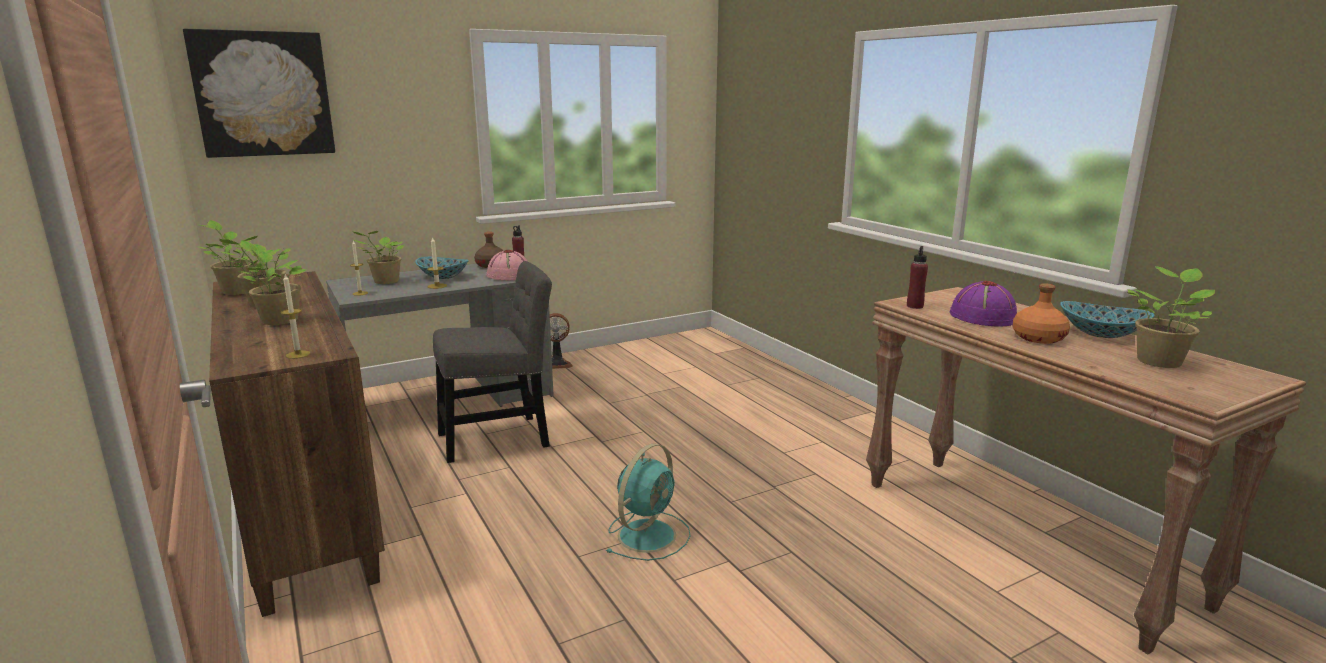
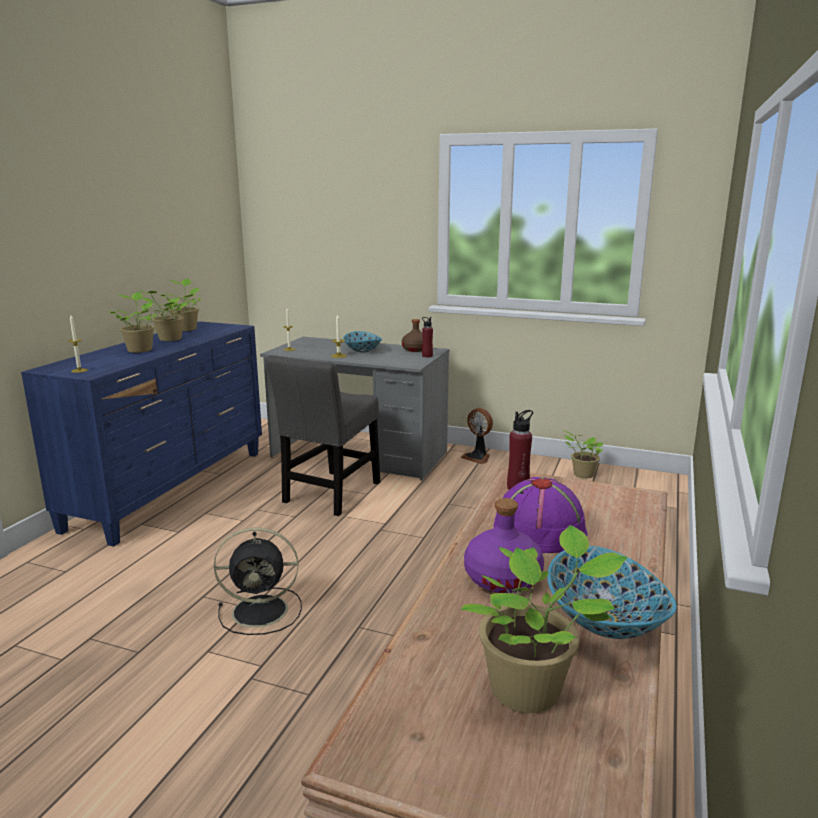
camera: 50 degrees right, 0 degrees up
picture [183,29,335,158] -> none
brown dresser [209,271,385,617] -> blue dresser [21,321,262,547]
potted plant [353,231,404,284] -> potted plant moved to [563,430,603,479]
grey chair [433,261,552,463] -> grey chair turned 90 degrees clockwise [266,355,380,516]
pink hat [486,250,528,280] -> none
turquoise fan [606,444,691,561] -> black fan [214,527,302,635]
orange bottle [1012,283,1070,344] -> purple bottle [464,498,544,593]

